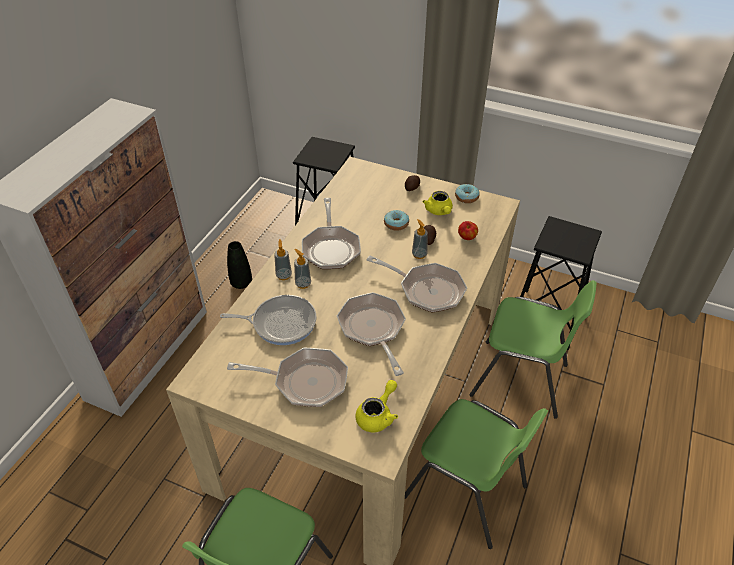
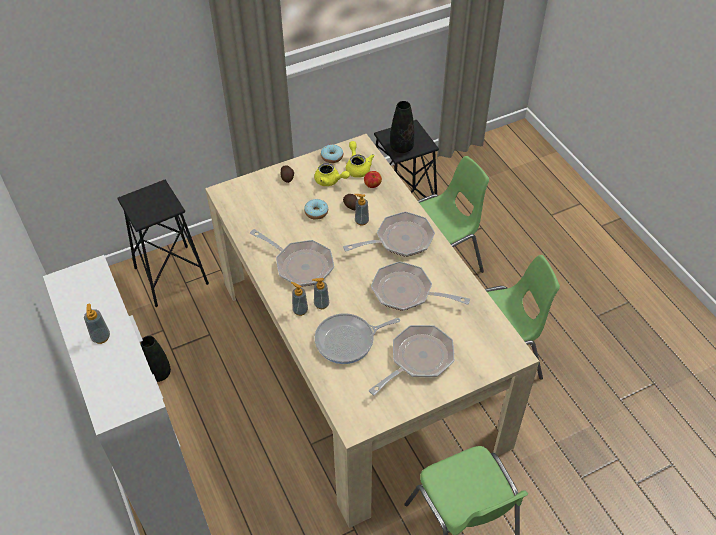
camera: 50 degrees left, 5 degrees up
frying pan [220,295,316,345] -> frying pan turned 150 degrees counterclockwise [315,313,400,364]
yellow teapot [356,380,398,432] -> yellow teapot moved to [346,141,375,178]
none -> soap dispenser [84,304,110,344]
none -> black vase [390,101,414,153]

